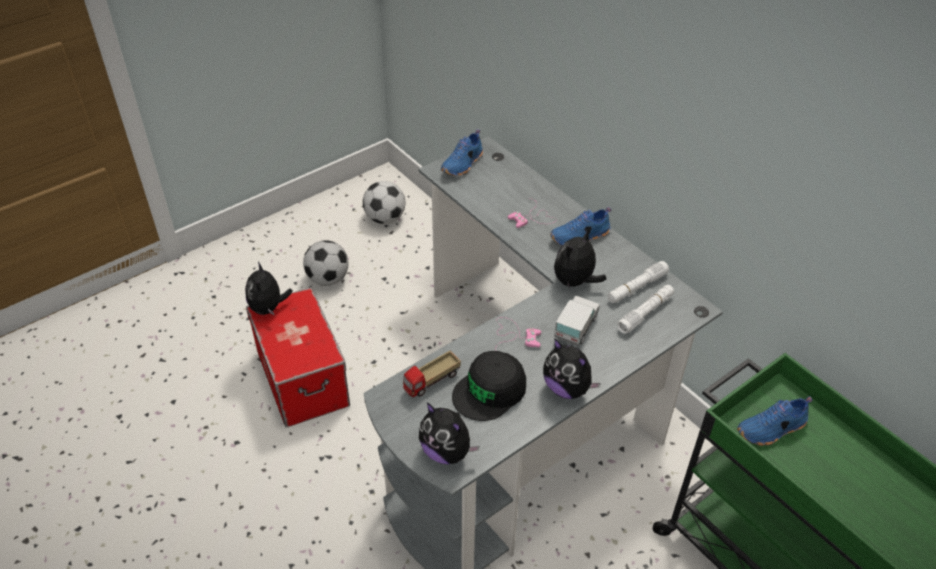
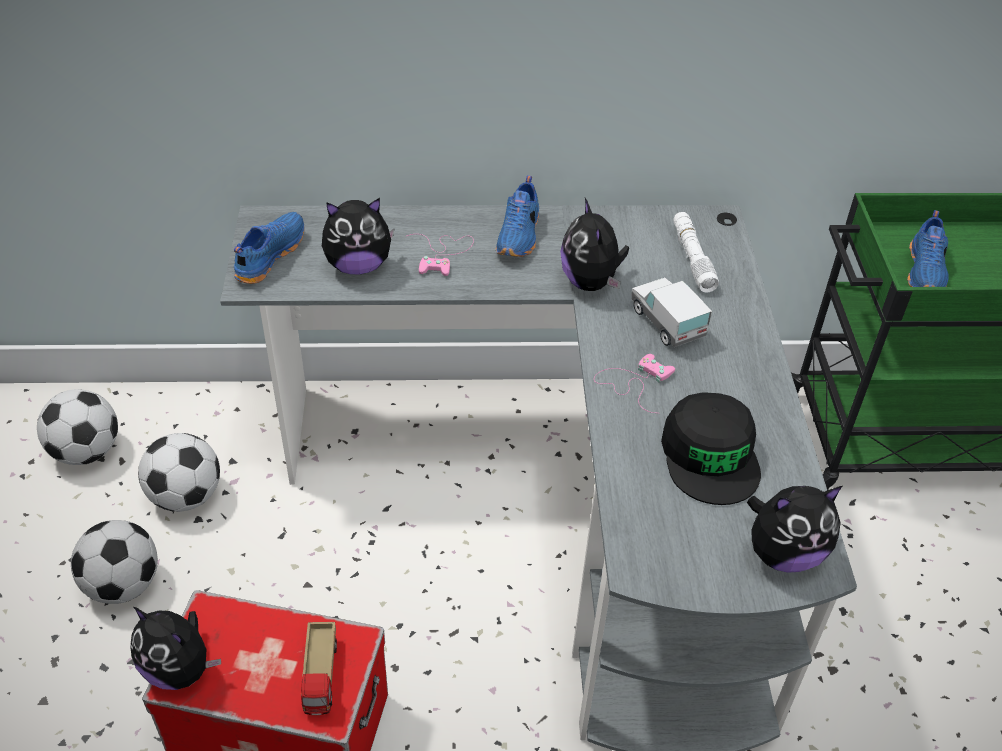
camera: 55 degrees left, 0 degrees up
toy truck [403,351,461,397] -> toy truck moved to [301,622,337,715]
blue shoe [441,129,483,176] -> blue shoe turned 135 degrees counterclockwise [234,212,304,284]
plush toy [543,338,601,399] -> plush toy moved to [322,198,395,274]
white flashlight [607,261,669,303] -> none
none -> football [138,433,220,512]

